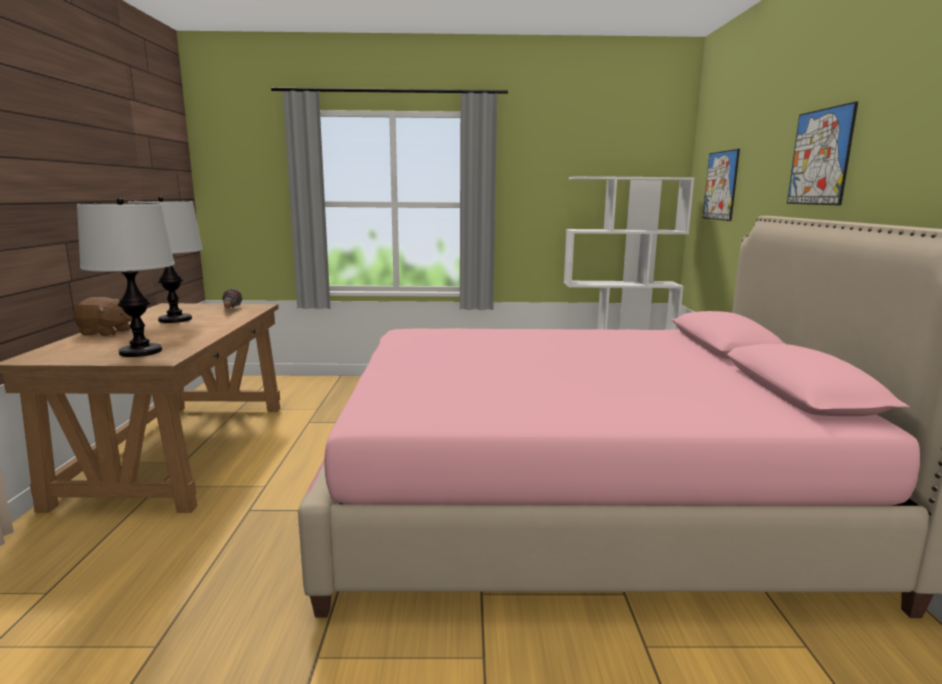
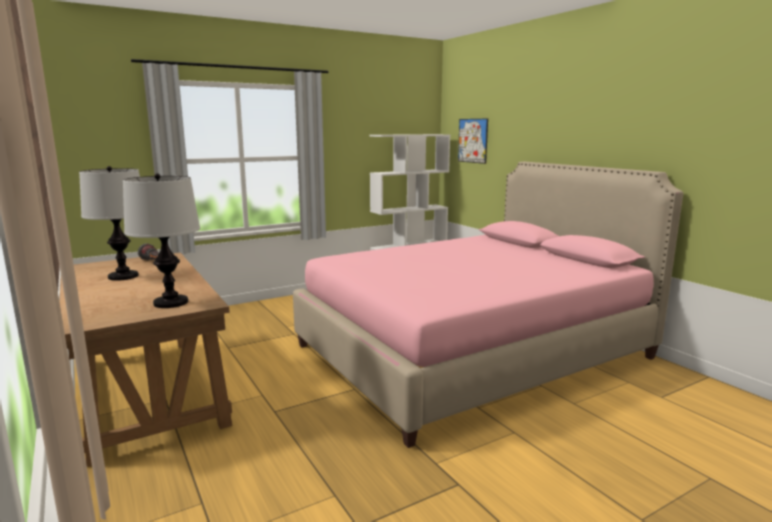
camera: 30 degrees left, 0 degrees up
brown plush toy [73,297,132,337] -> none
picture [787,101,858,205] -> none

